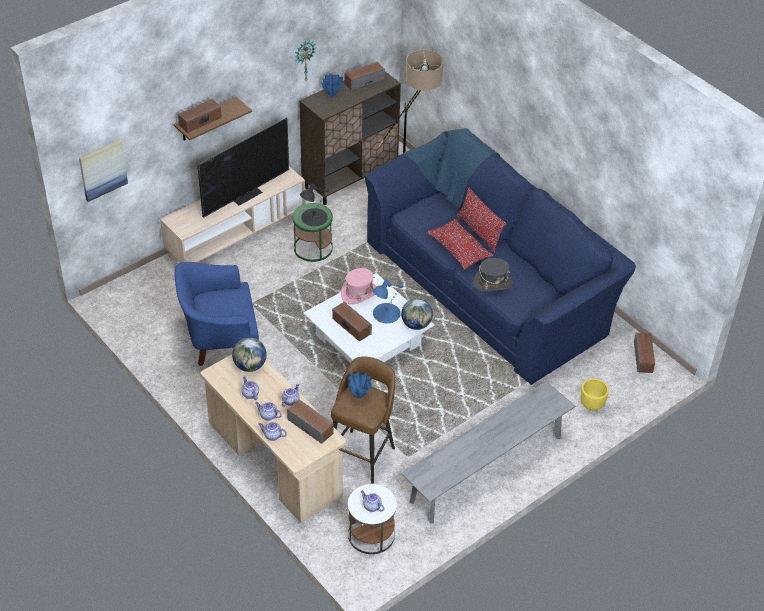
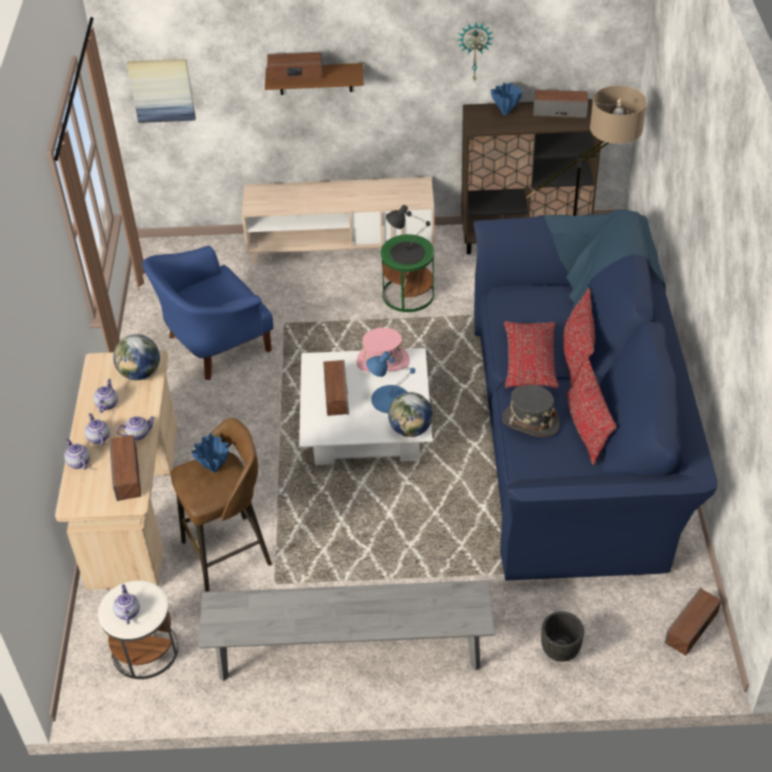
camera: 40 degrees right, 0 degrees up
blue armchair [174,262,259,366] -> blue armchair turned 60 degrees counterclockwise [142,246,274,380]
television [198,117,289,218] -> none
yellow planter [580,378,609,411] -> black planter [541,611,584,662]
none -> red pillow [566,357,617,465]

